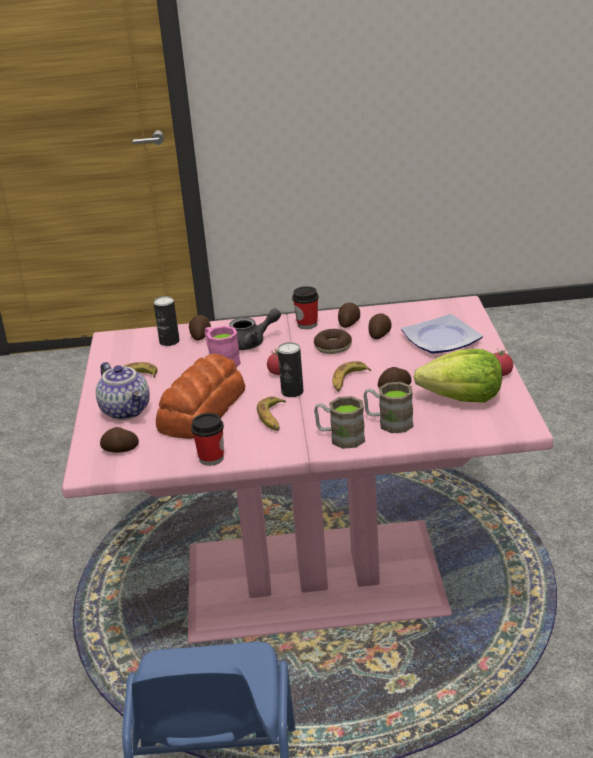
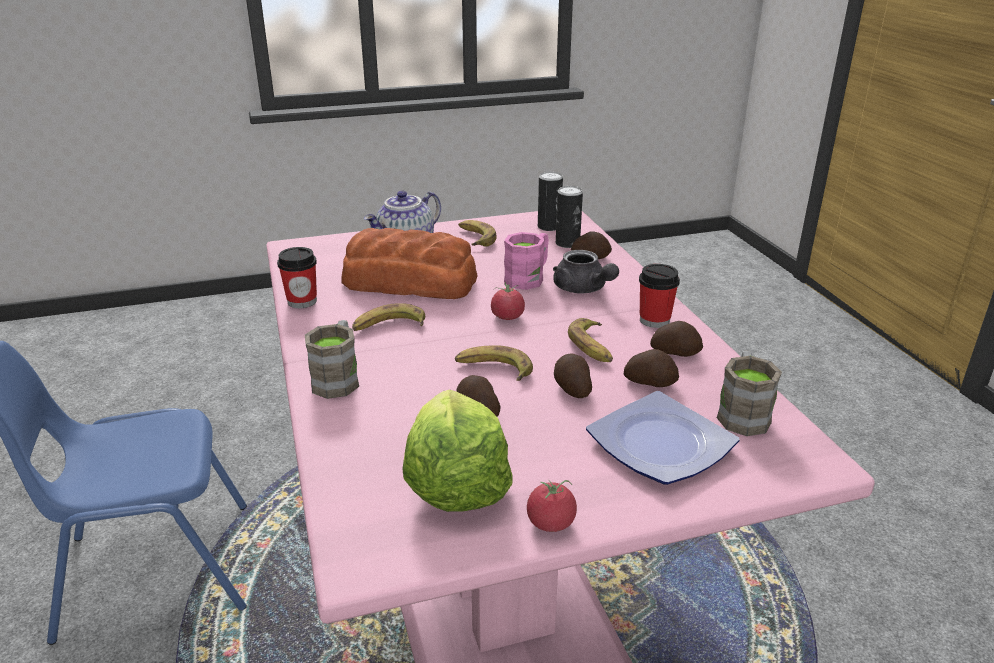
camera: 75 degrees right, 0 degrees up
potato [100,427,139,453] -> potato moved to [554,353,592,398]
can [278,342,304,397] -> can moved to [538,171,563,231]
donut [314,329,352,354] -> banana [568,318,613,363]
brown mug [363,382,414,433] -> brown mug moved to [717,351,782,436]

